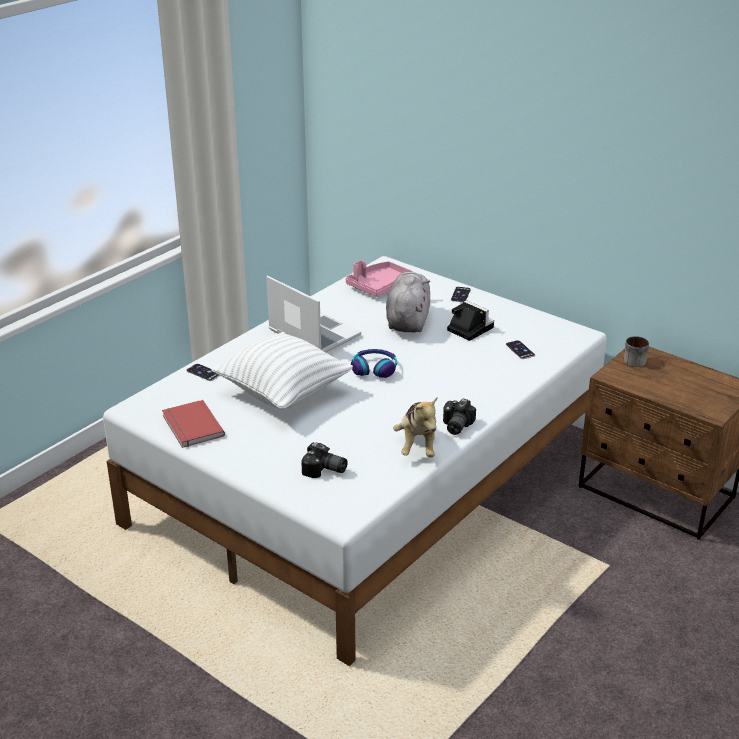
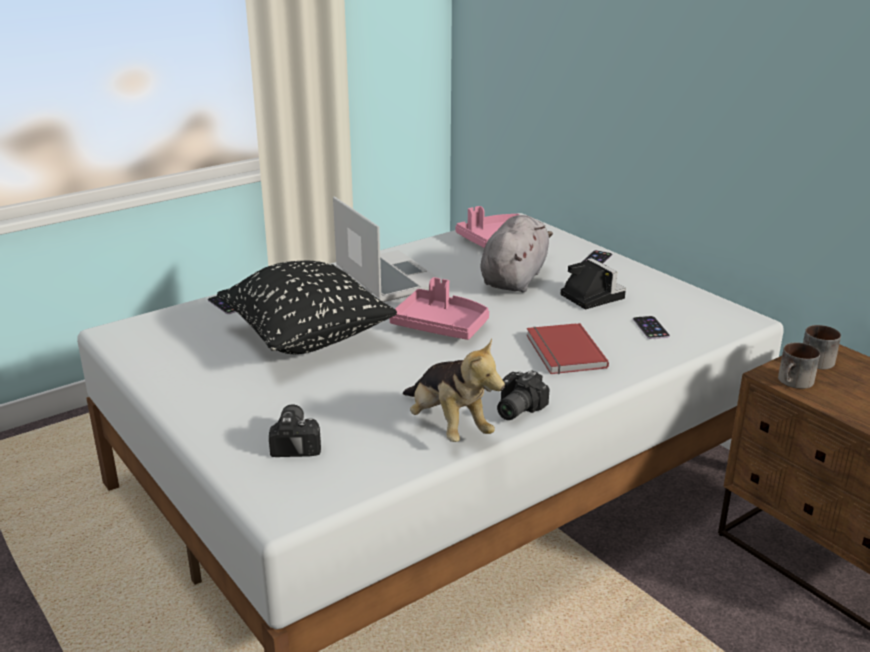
camera: 15 degrees right, 5 degrees down
red book [162,400,225,448] -> red book moved to [526,323,609,374]
white pillow [211,332,353,410] -> black pillow [217,261,397,354]
camera [301,442,348,478] -> camera turned 135 degrees counterclockwise [269,404,321,457]
headphones [351,349,397,378] -> pink tray [390,277,489,340]
plush toy [393,397,437,457] -> plush toy turned 45 degrees counterclockwise [403,338,505,442]
none -> mug [778,343,820,389]

